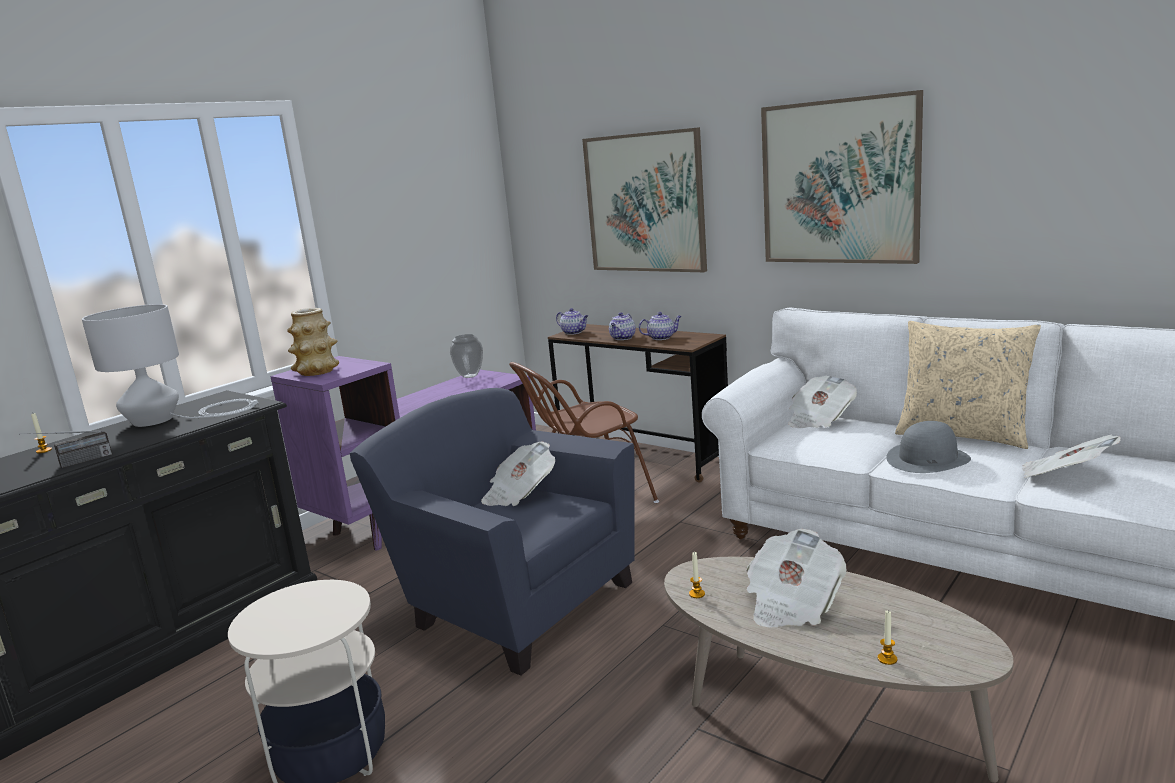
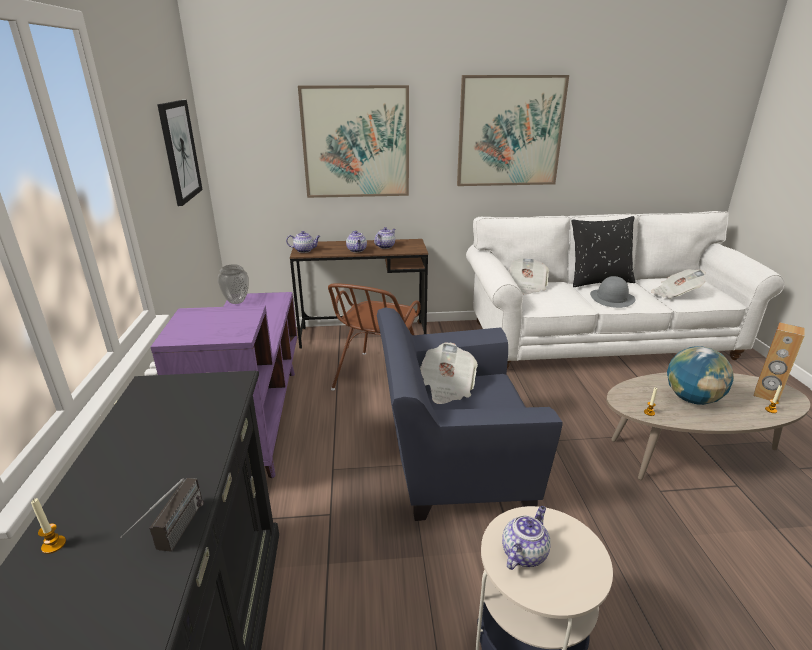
camera: 45 degrees left, 10 degrees up
grey table lamp [82,304,259,427] -> none
vase [287,308,339,376] -> none
newspaper [746,529,847,627] -> globe [667,346,734,405]
beige pillow [895,321,1041,449] -> black pillow [572,216,636,287]
none -> picture [157,100,203,206]
none -> teapot [502,506,551,570]
none -> brown speaker [754,322,805,402]

